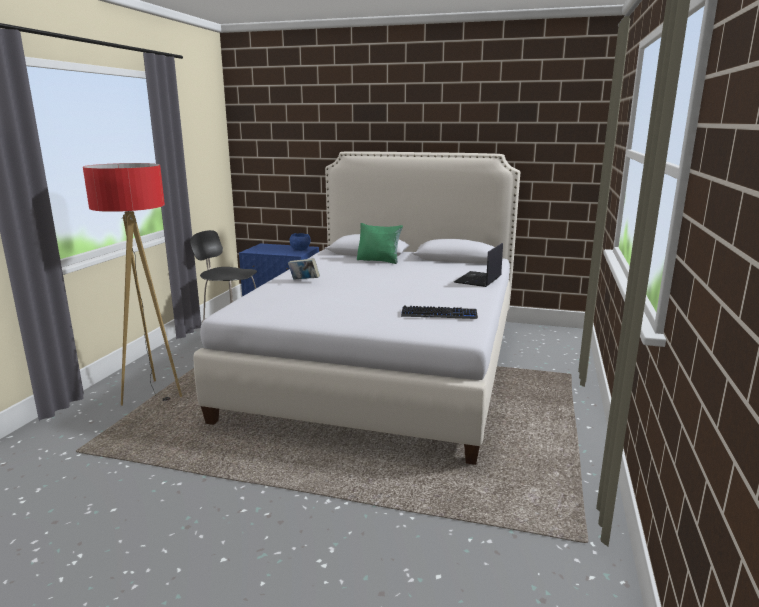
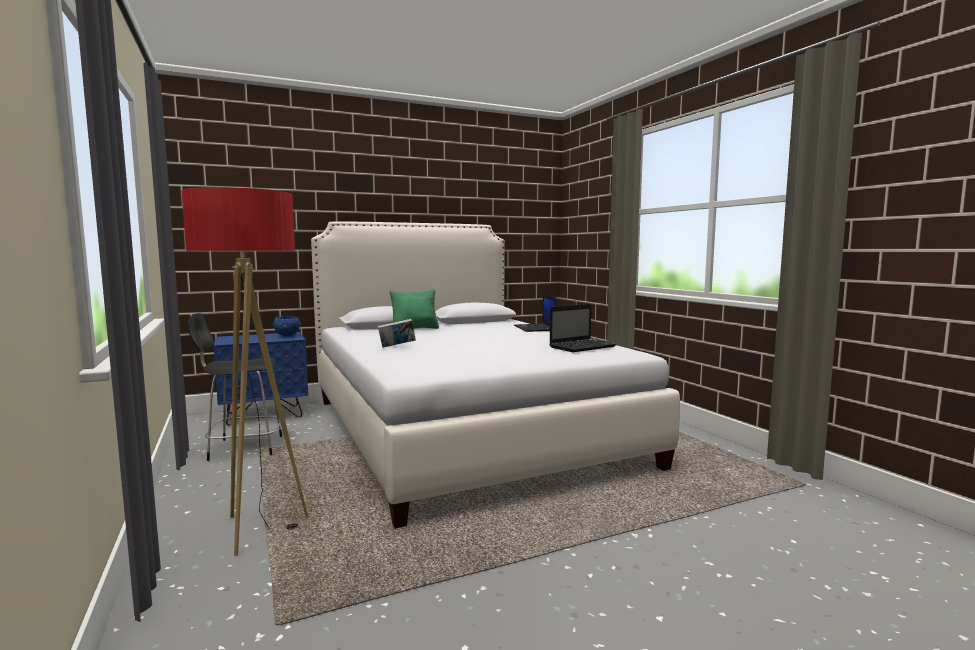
camera: 40 degrees left, 10 degrees down
keyboard [401,306,478,319] -> laptop [549,304,616,352]

